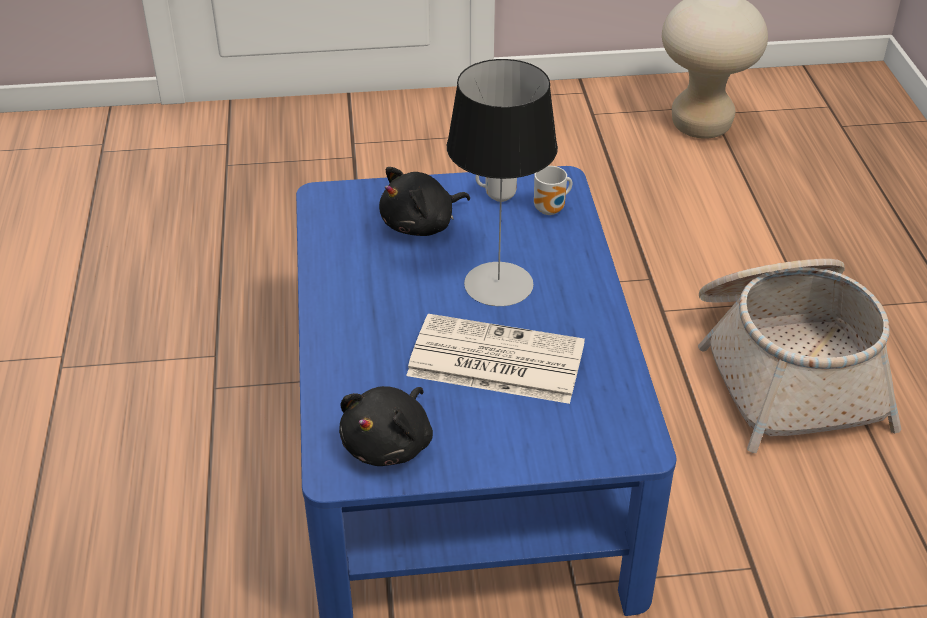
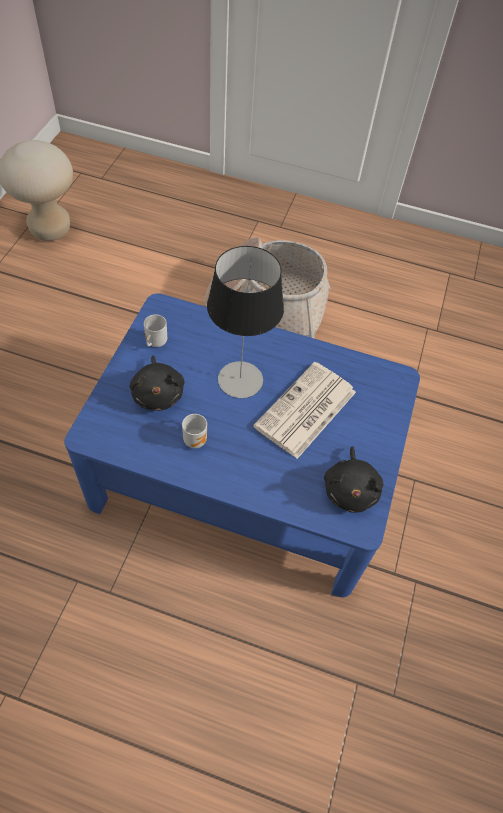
camera: 70 degrees left, 15 degrees up
black plush toy [339,386,433,466] -> black plush toy turned 45 degrees clockwise [324,446,384,513]
mug [534,166,572,215] -> mug moved to [182,414,207,448]

